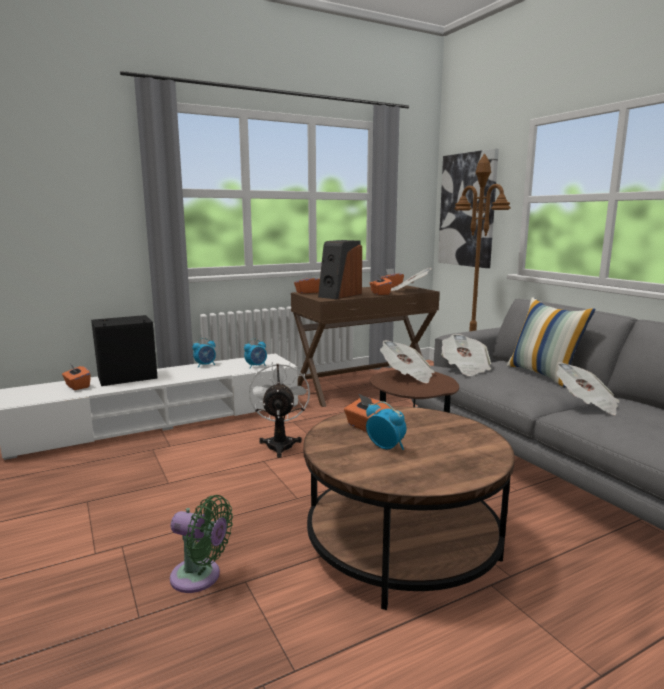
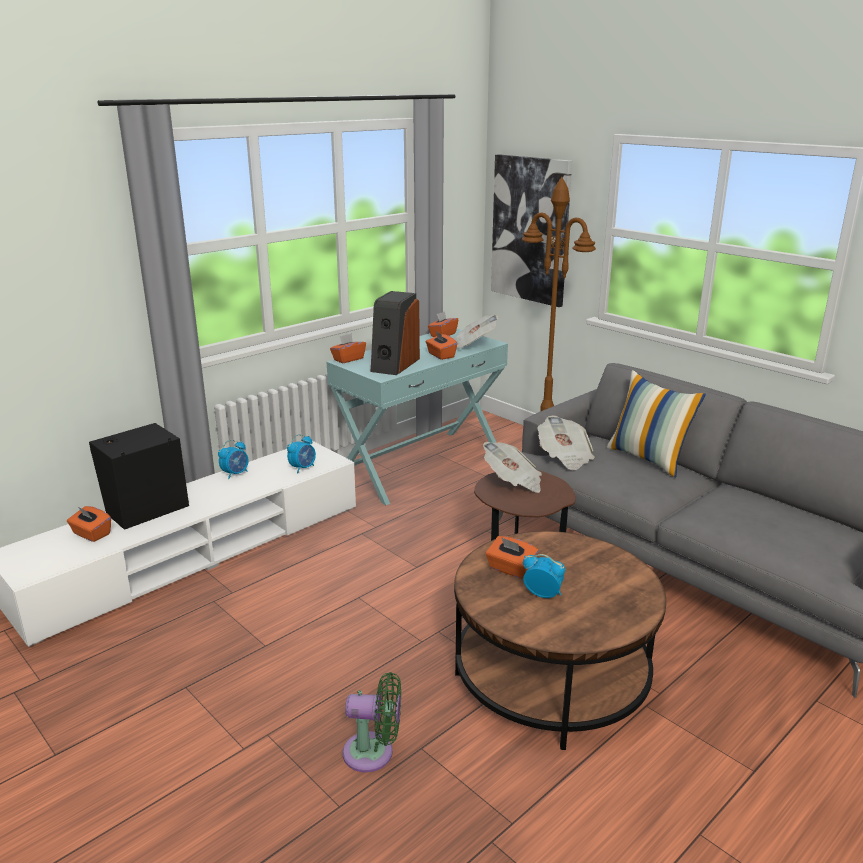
camera: 15 degrees left, 10 degrees up
white fan [249,362,310,458] -> none
brown console table [291,285,440,407] -> turquoise console table [326,329,508,505]
newspaper [556,362,620,415] -> none

